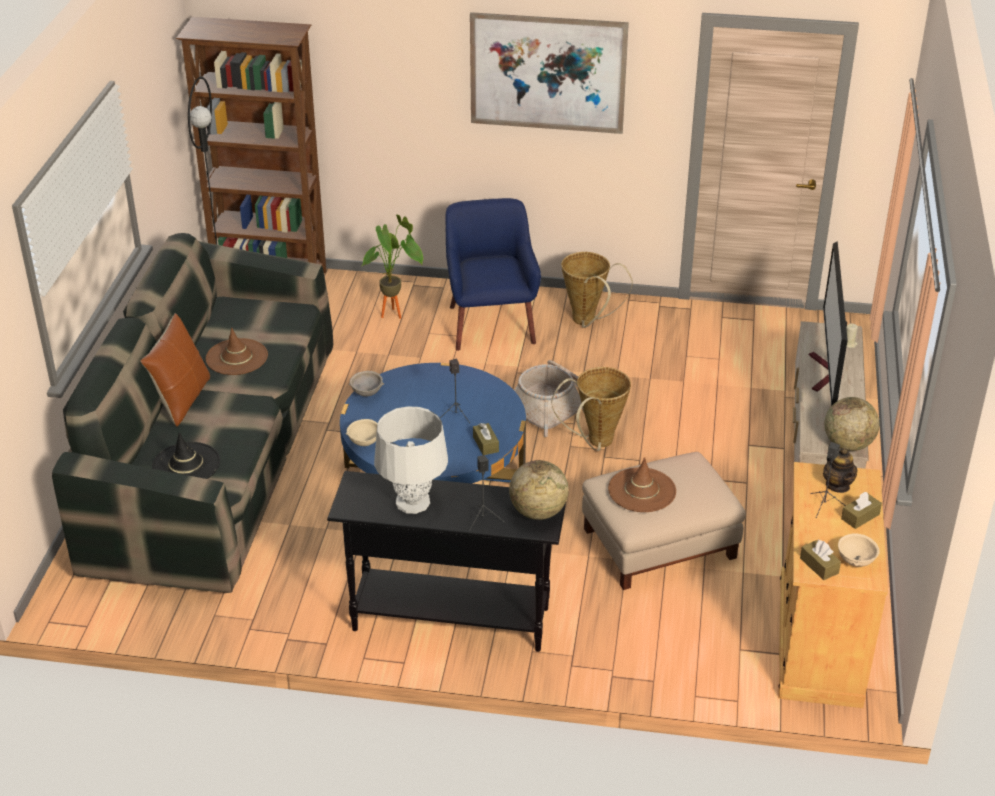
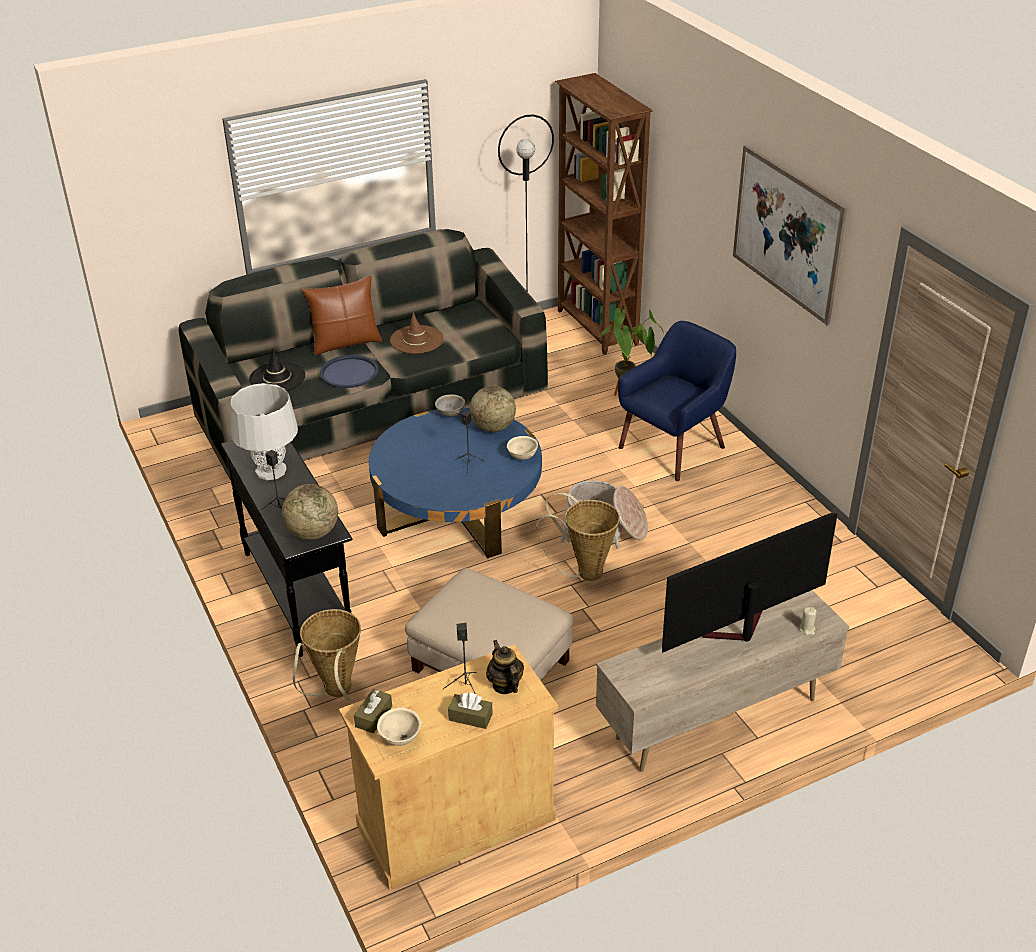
camera: 55 degrees right, 0 degrees up
beige bowl [346,419,378,446] -> beige bowl moved to [507,436,538,460]
brown tissue box [473,423,499,455] -> none
basket [561,252,633,328] -> basket moved to [293,609,361,701]
brown hat [608,457,676,512] -> none
teapot [823,444,858,493] -> teapot turned 120 degrees clockwise [486,640,524,694]
globe [824,397,880,451] -> globe moved to [470,386,516,432]
none -> blue tray [320,355,378,388]

